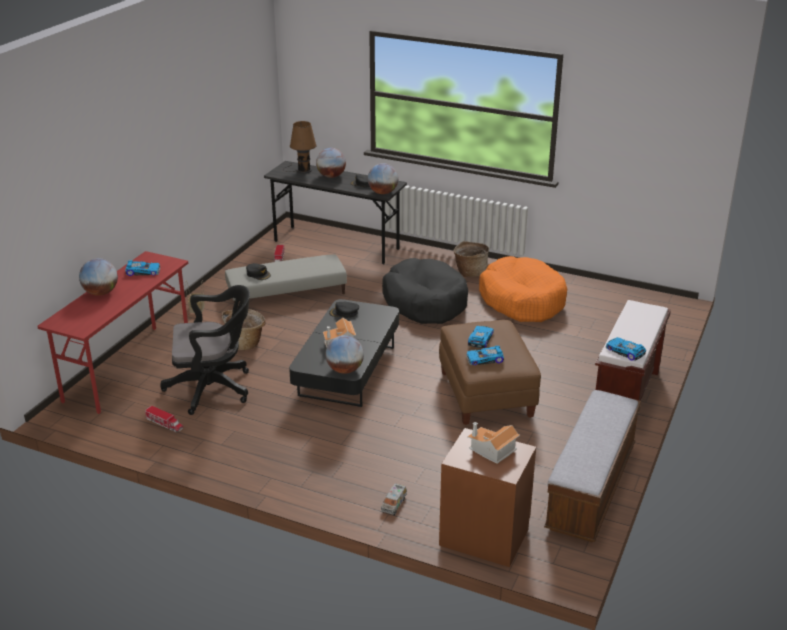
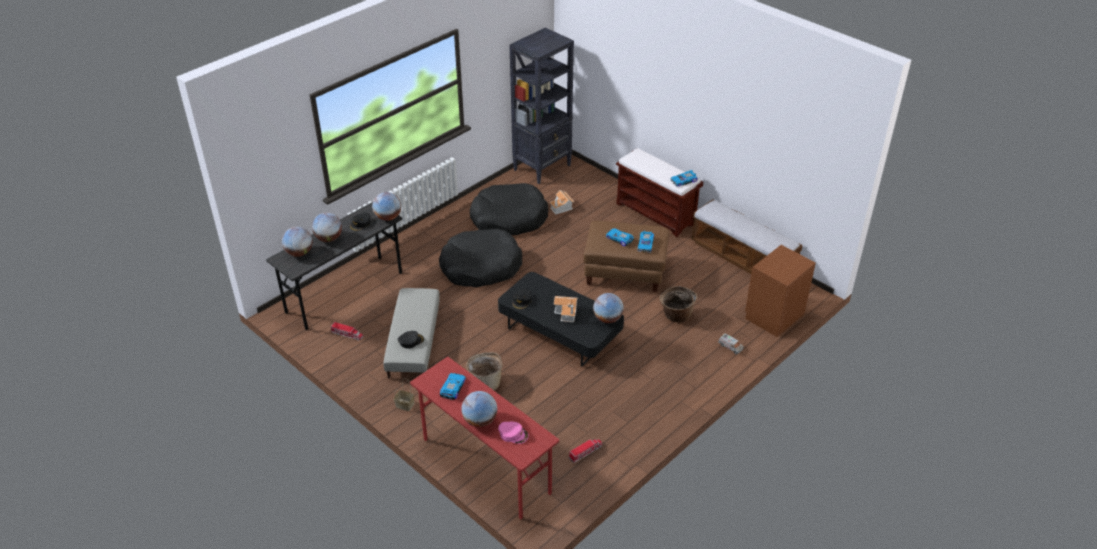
camera: 70 degrees left, 10 degrees up
black office chair [160,285,250,415] -> none
brown table lamp [283,121,317,173] -> globe [282,227,313,257]
basket [454,241,489,277] -> basket moved to [659,286,697,322]
toy house [467,422,520,464] -> toy house moved to [550,190,574,215]
orange dog bed [479,256,567,322] -> black dog bed [470,183,548,235]
none -> pink cap [498,422,529,444]
none -> black bookcase [509,28,574,184]

